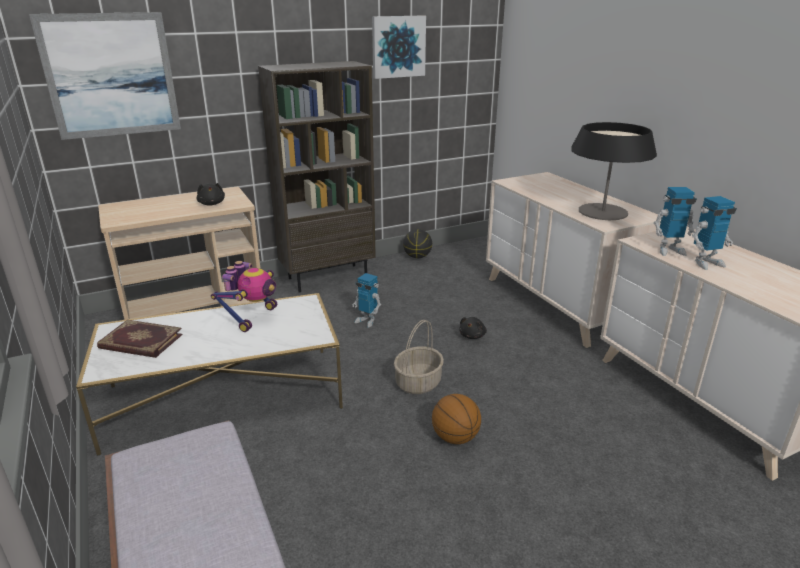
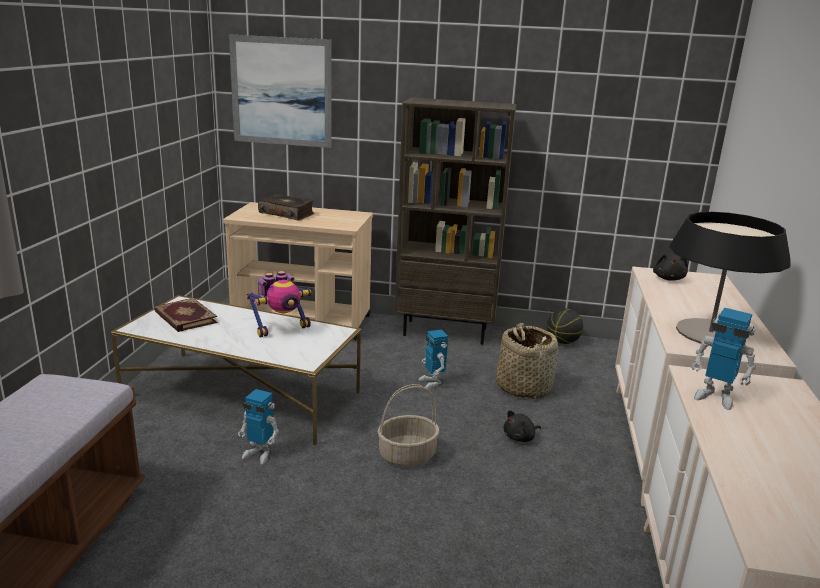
camera: 35 degrees right, 5 degrees down
black plush toy [197,183,225,205] -> black plush toy moved to [653,254,688,281]
picture [372,16,426,79] -> none
basketball [432,394,481,444] -> none
toy robot [692,196,737,270] -> toy robot moved to [238,389,279,464]
none -> book [258,194,314,221]
none -> basket [496,323,558,399]

